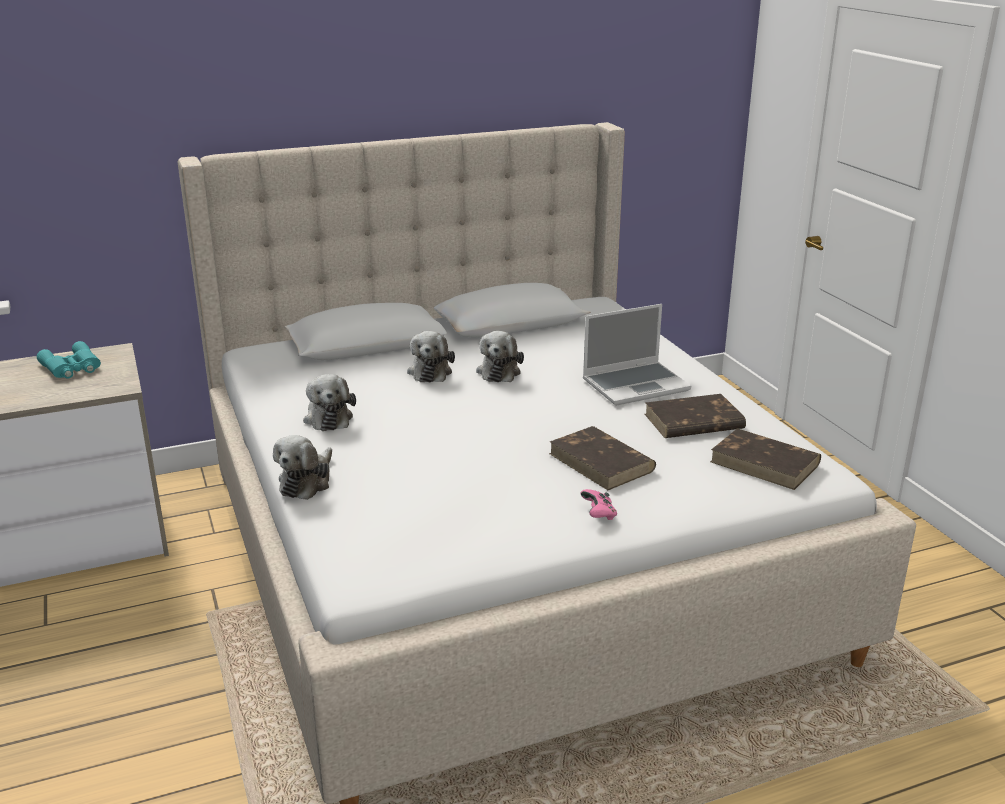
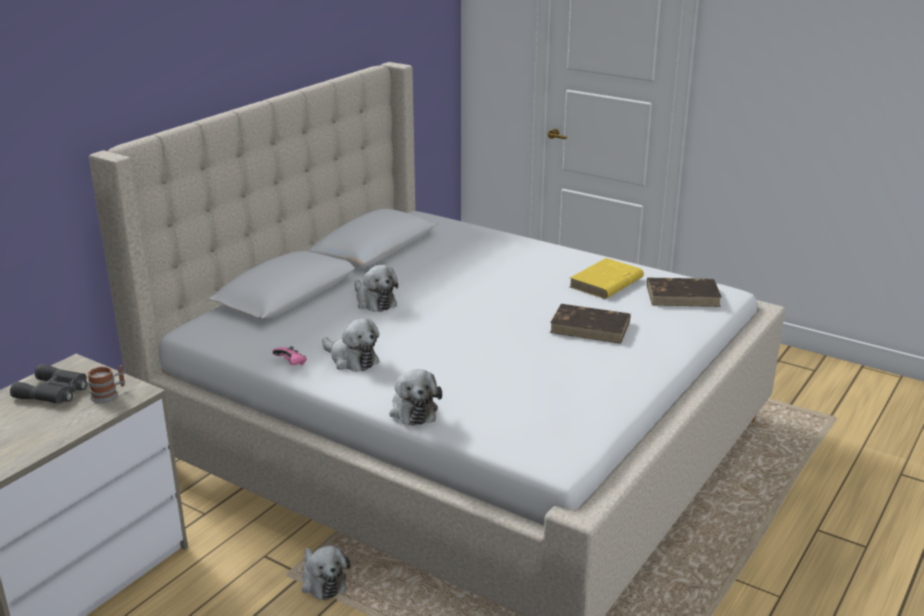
camera: 35 degrees left, 0 degrees up
turquoise binoculars [37,341,101,379] -> grey binoculars [10,364,87,404]
plush toy [476,331,524,382] -> plush toy moved to [302,546,350,600]
pink game controller [580,489,617,520] -> pink game controller moved to [272,346,307,365]
laptop [583,304,691,406] -> none
brown book [645,394,746,438] -> yellow book [570,258,644,299]
none -> mug [88,365,125,403]

